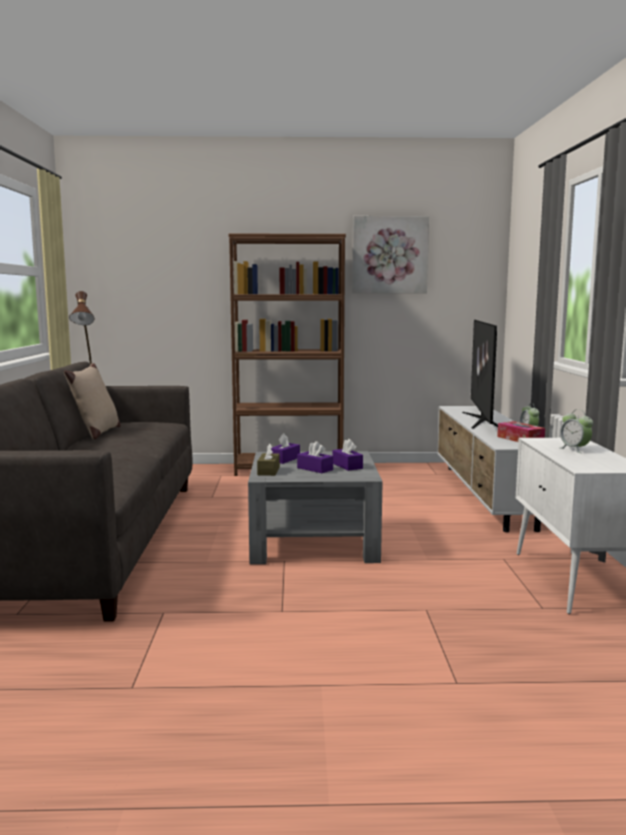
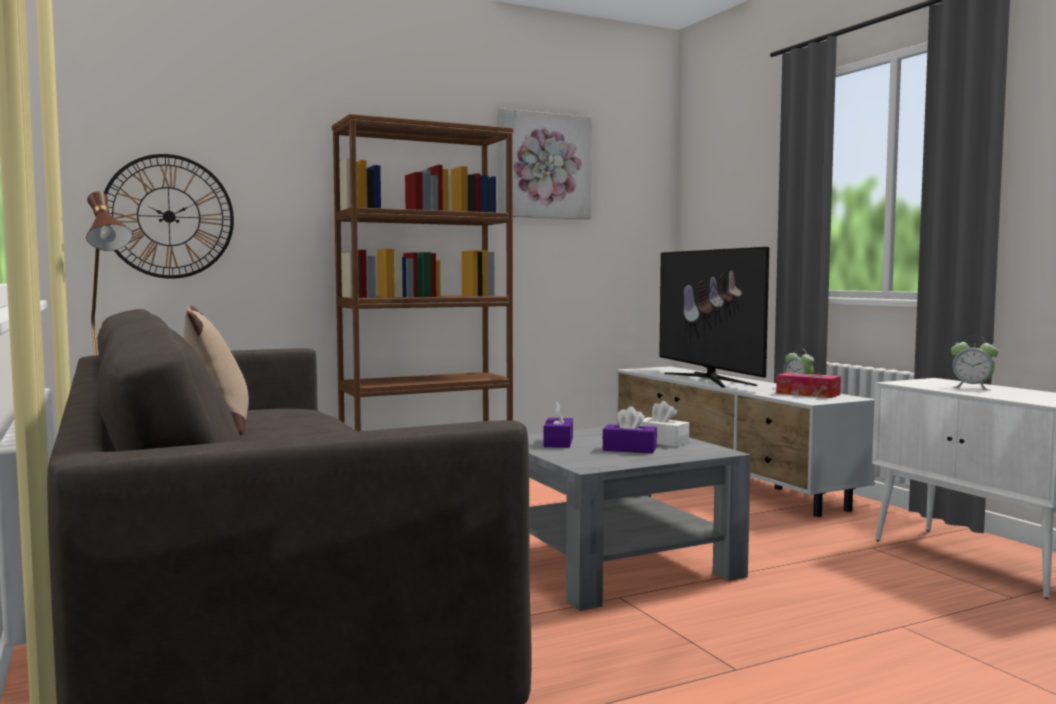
camera: 25 degrees left, 5 degrees down
brown tissue box [257,444,280,476] -> none
purple tissue box [333,439,363,471] -> white tissue box [639,401,689,447]
none -> wall clock [104,154,234,279]

